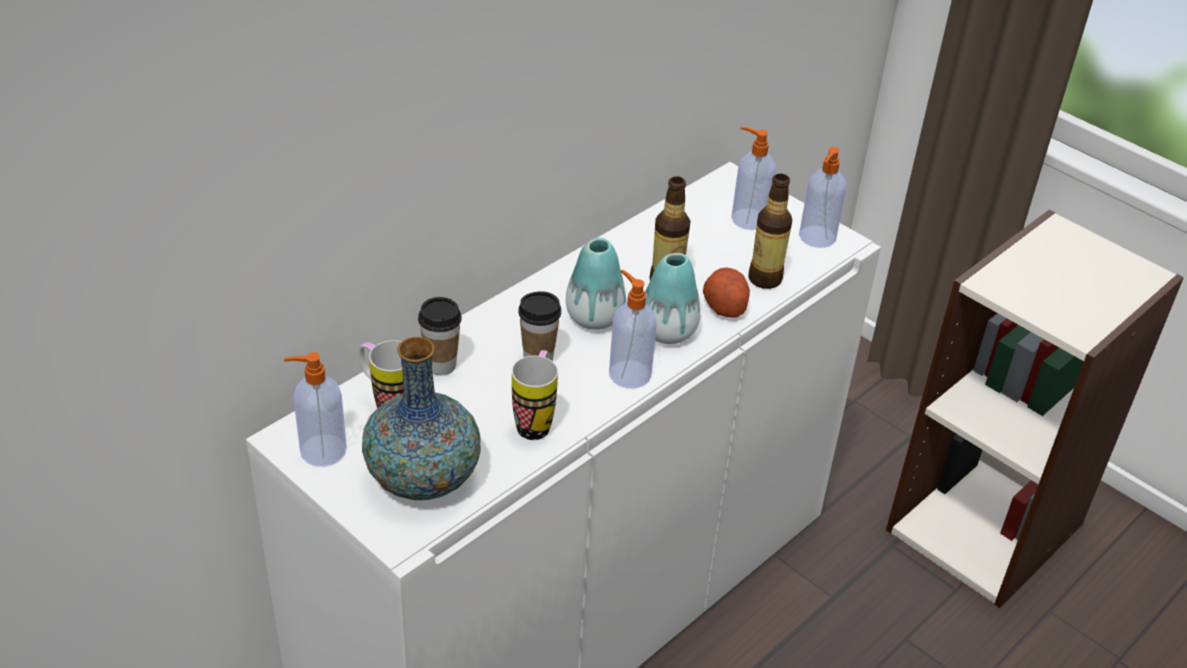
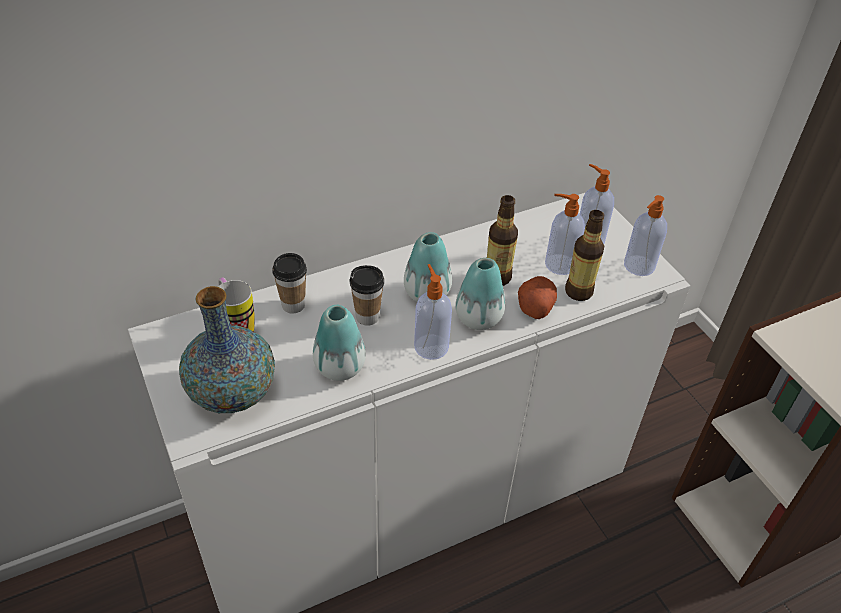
camera: 20 degrees right, 5 degrees up
soap dispenser [284,352,347,467] -> soap dispenser moved to [545,194,585,275]
mug [512,350,558,440] -> vase [313,305,366,381]

